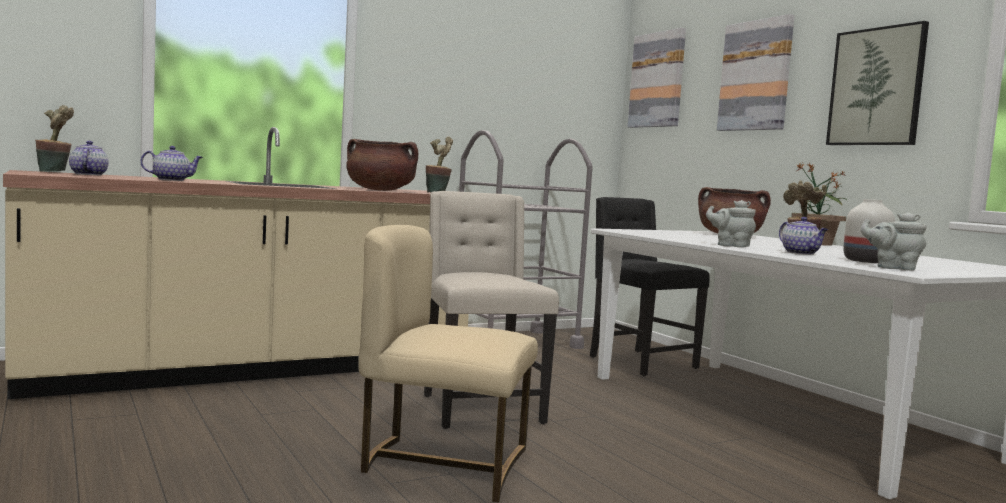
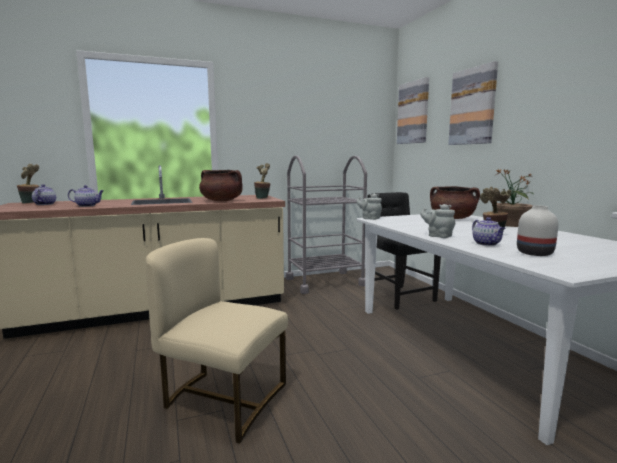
camera: 10 degrees right, 5 degrees up
beige chair [424,191,559,429] -> none
picture [826,21,929,145] -> none
grey teapot [860,212,927,271] -> grey teapot moved to [356,194,382,220]

